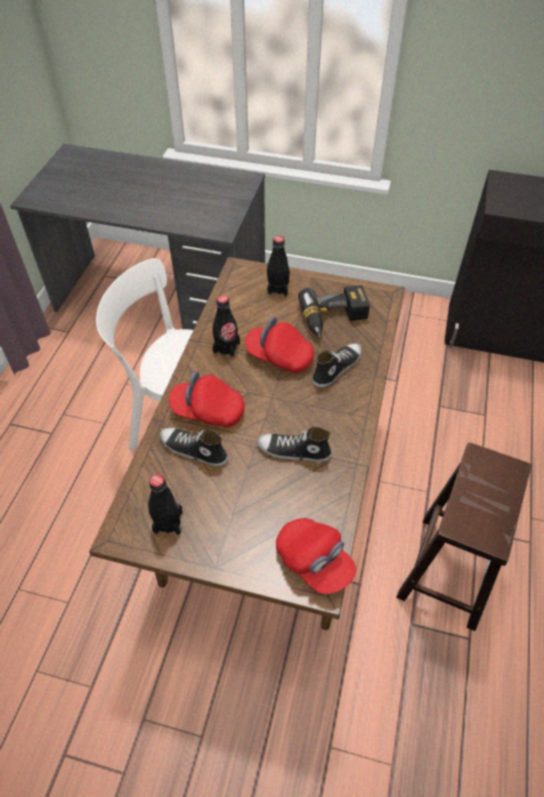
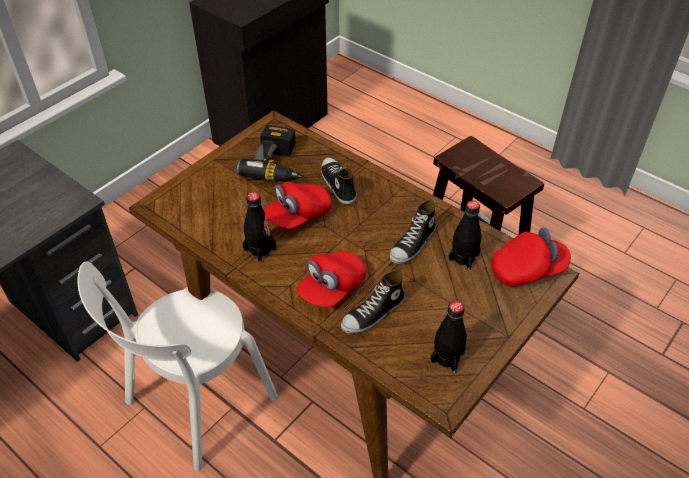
camera: 65 degrees left, 5 degrees down
black bottle [267,236,290,296] -> black bottle moved to [448,201,481,270]

